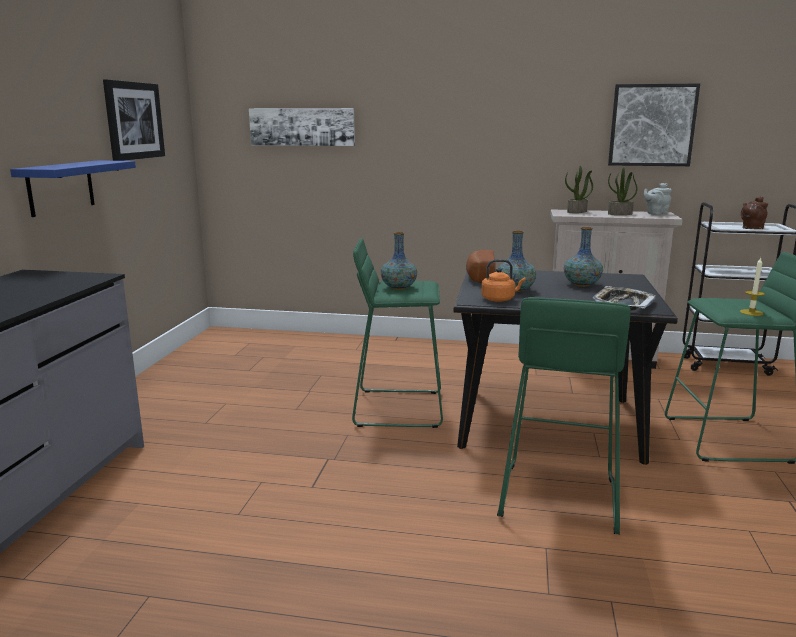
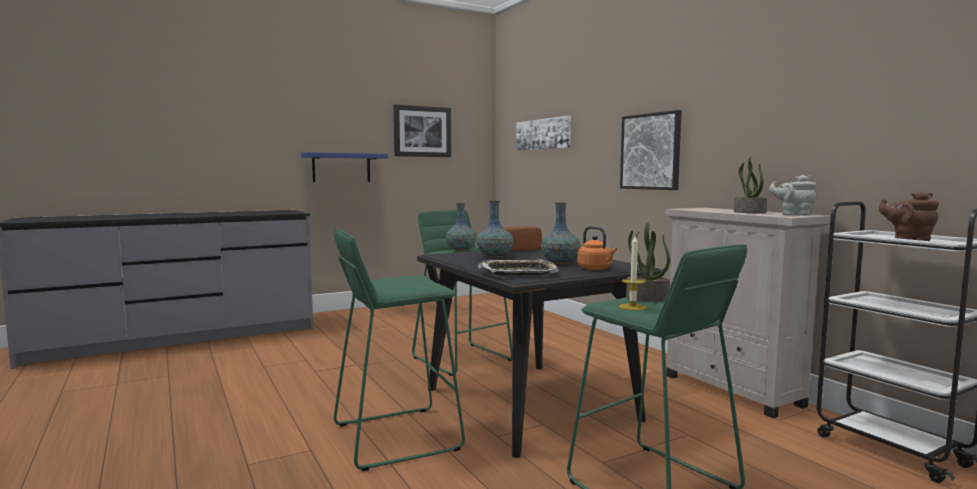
camera: 50 degrees right, 10 degrees down
orange kettle [481,259,526,302] -> orange kettle moved to [577,226,617,270]
potted plant [565,166,593,213] -> potted plant moved to [626,223,670,302]
picture [608,84,700,166] -> picture moved to [620,110,681,190]

